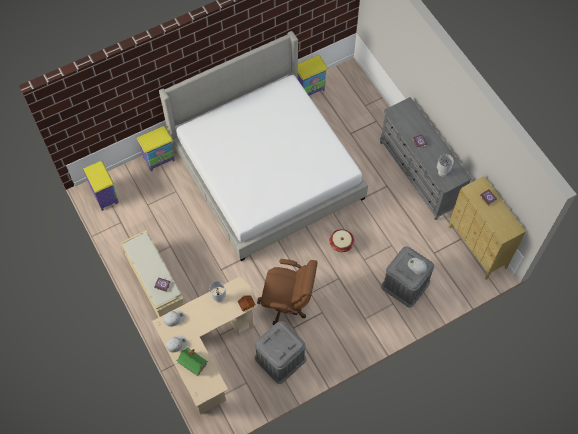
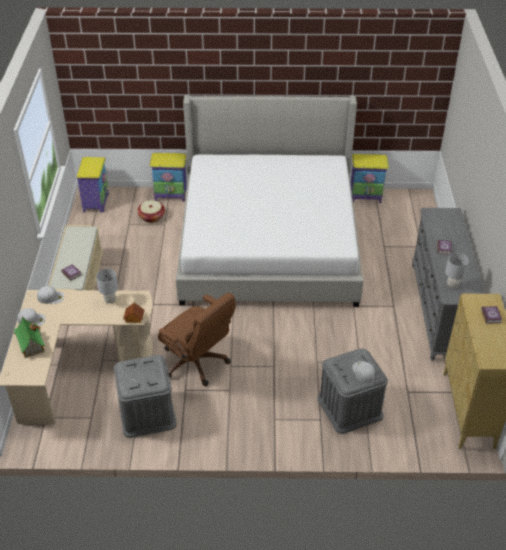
camera: 30 degrees right, 20 degrees down
basket [329,229,354,252] -> basket moved to [137,200,165,223]

